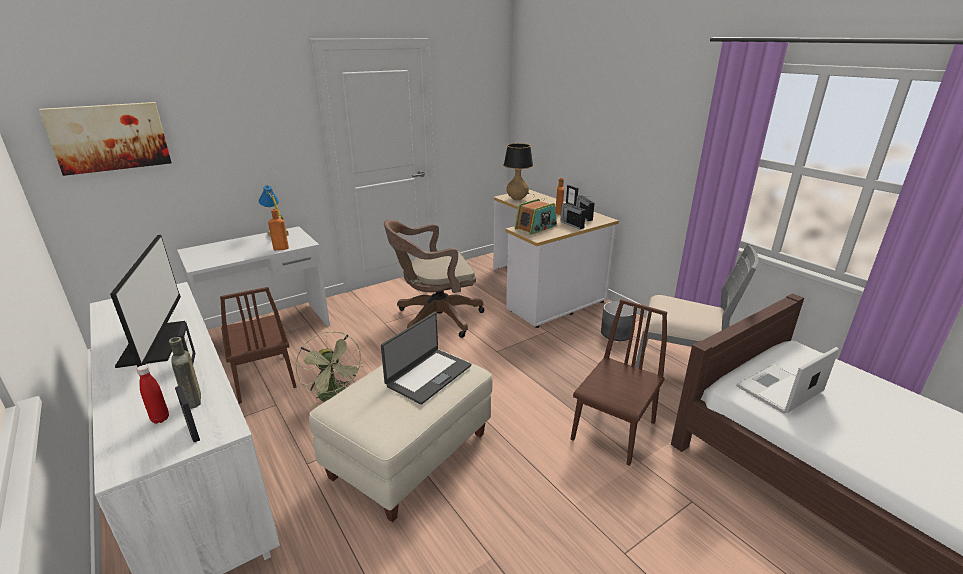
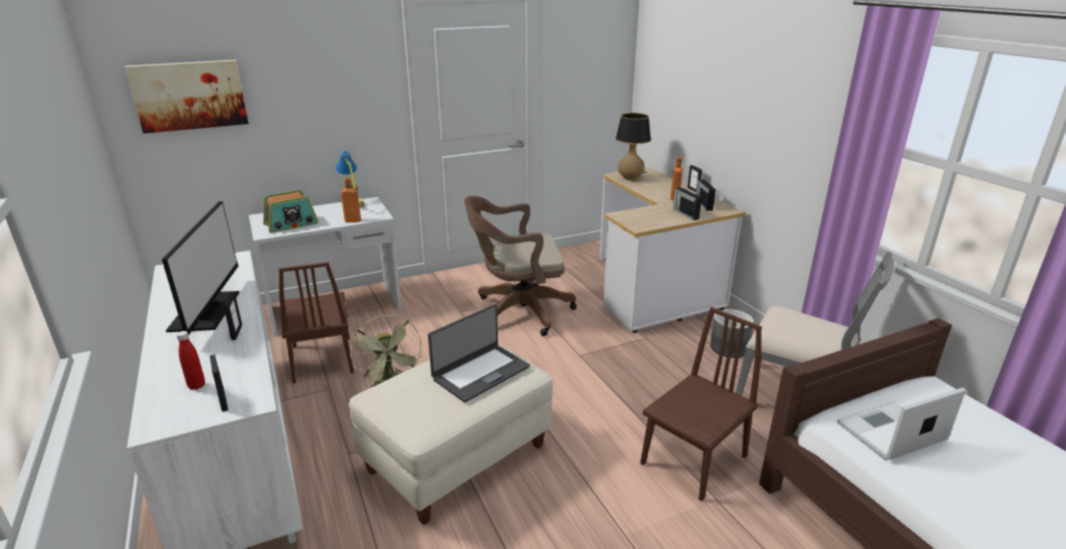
camera: 10 degrees right, 0 degrees up
brown bottle [169,337,201,409] -> none
radio [515,199,557,235] -> radio moved to [263,190,318,233]

